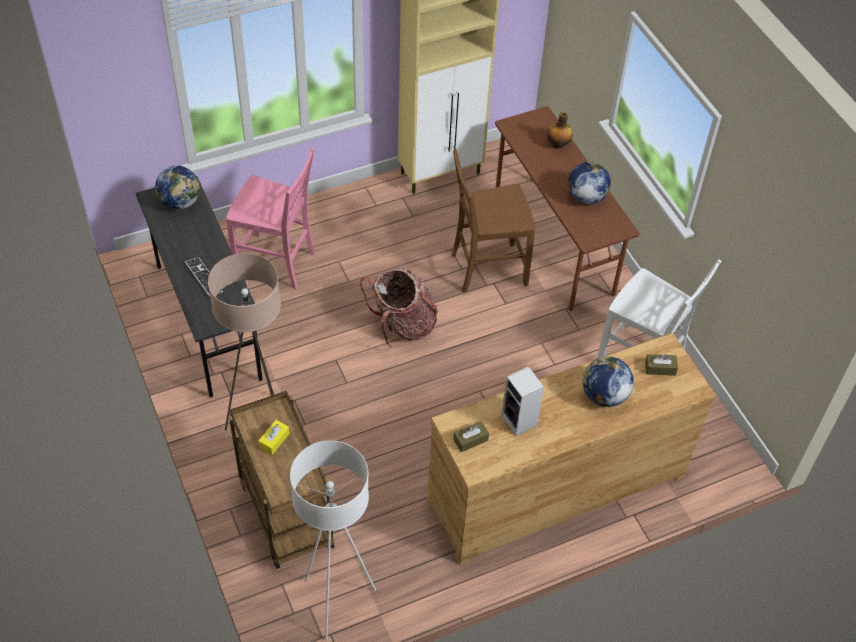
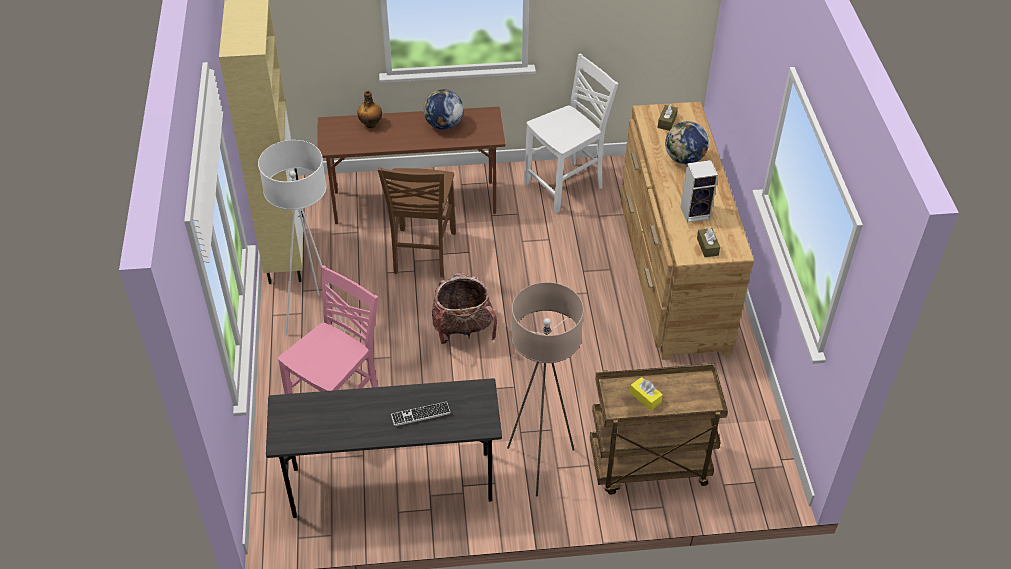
camera: 70 degrees left, 5 degrees down
globe [155,166,200,210] -> none
white floor lamp [290,441,376,641] -> white floor lamp moved to [258,140,345,335]

